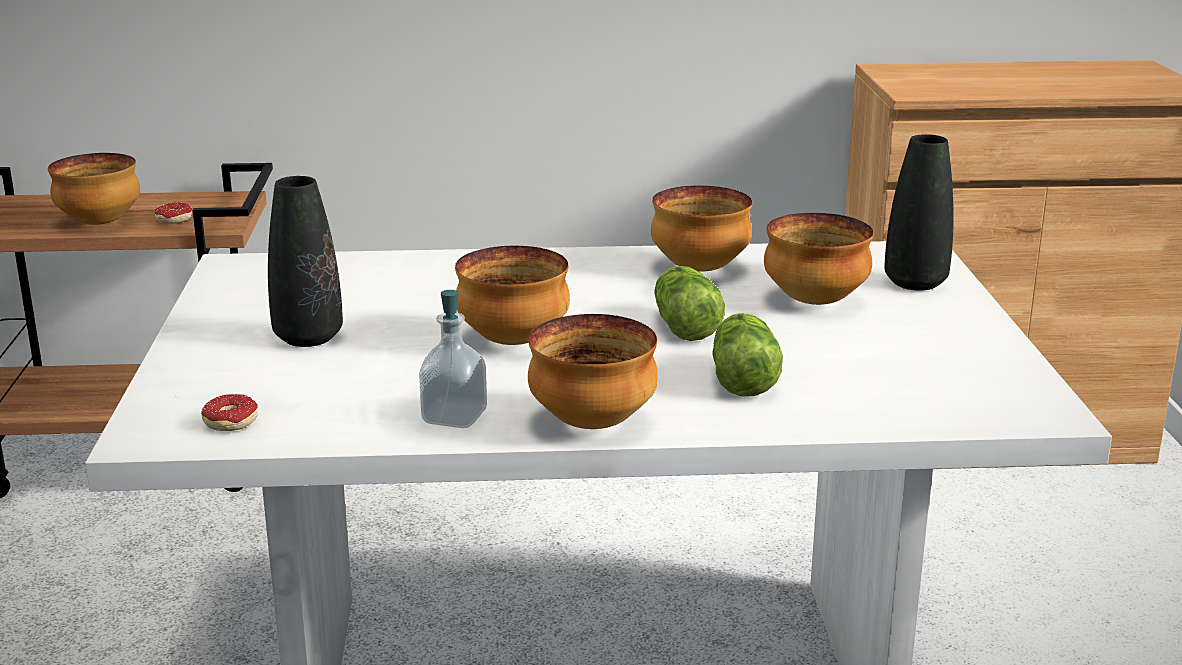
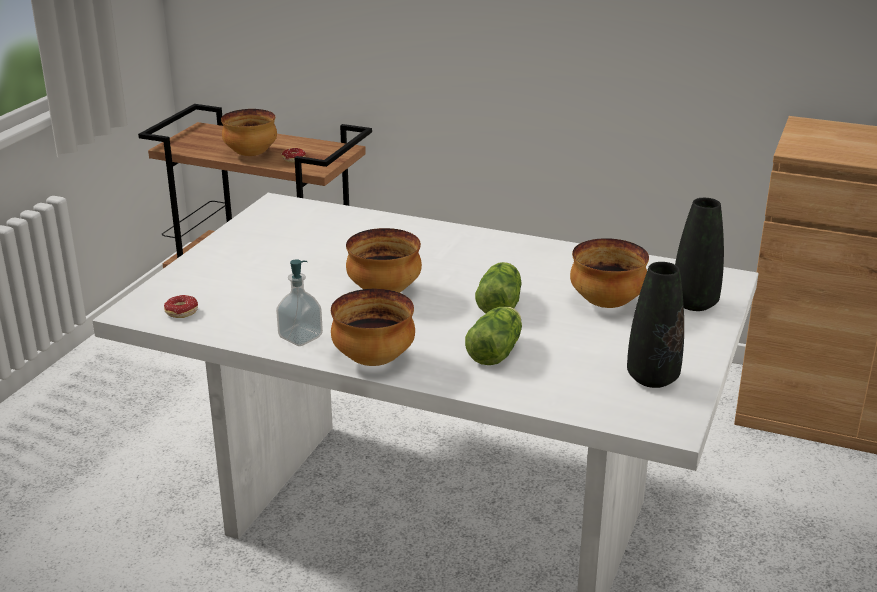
camera: 25 degrees right, 5 degrees up
black vase [268,176,343,347] -> black vase moved to [627,262,684,388]
bowl [651,185,752,272] -> none

